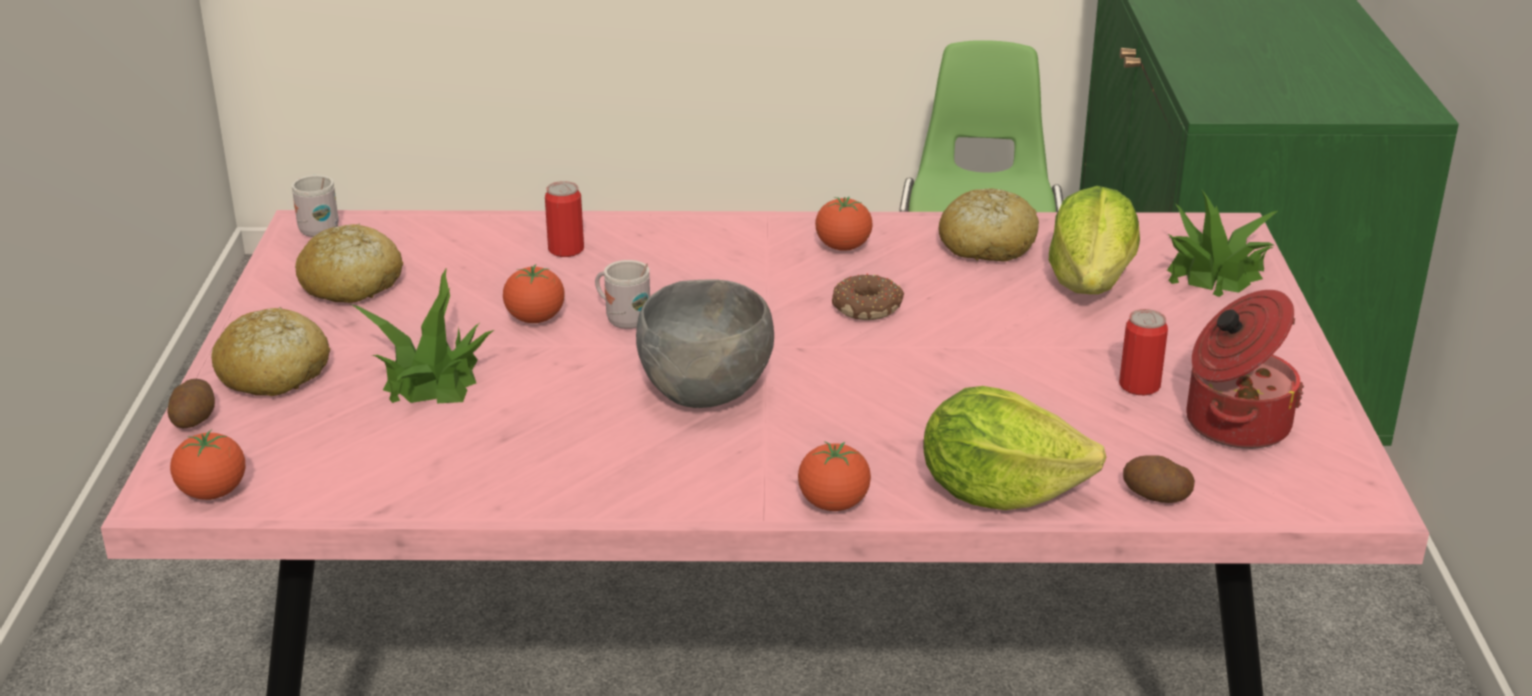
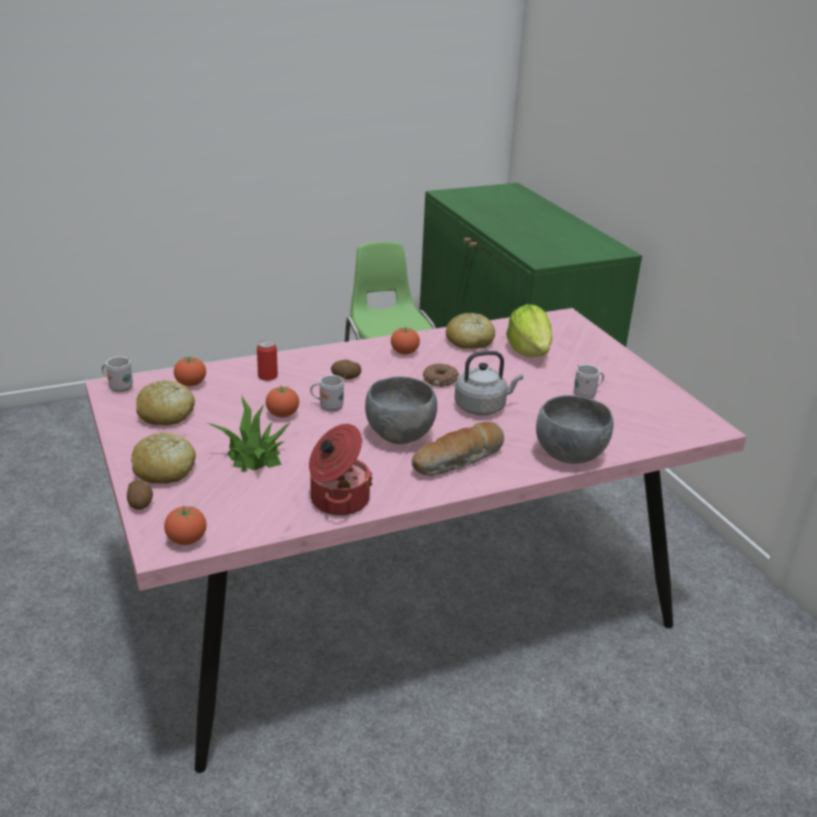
camera: 25 degrees left, 0 degrees up
tomato [798,441,871,511] -> tomato moved to [174,356,206,386]
lettuce [923,386,1107,510] -> grey bowl [536,395,613,464]
can [1119,309,1168,395] -> white mug [574,364,604,399]
potato [1123,455,1195,503] -> potato moved to [331,360,361,379]
potted plant [1167,190,1277,297] -> none
cooking pot [1186,290,1304,449] -> cooking pot moved to [309,424,373,516]
none -> bread [412,422,504,476]
none -> grey kettle [454,351,523,415]

